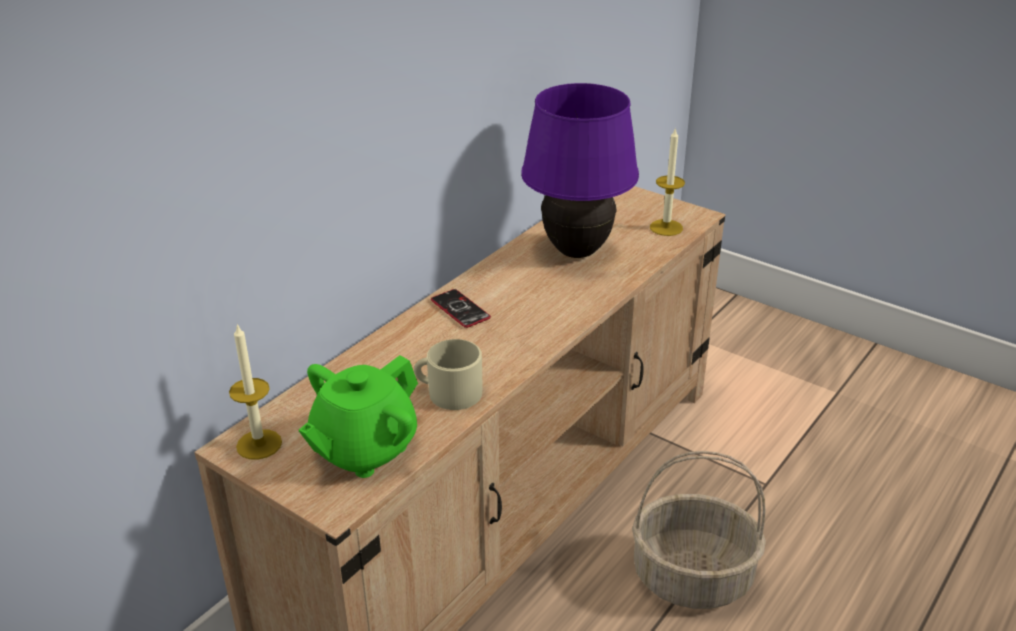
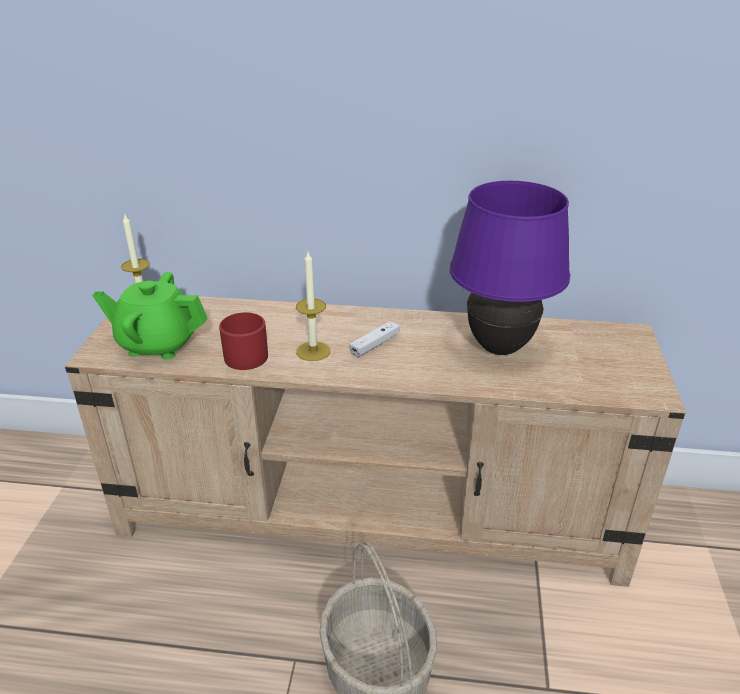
camera: 60 degrees right, 0 degrees up
beige mug [414,339,482,410] -> red mug [219,312,268,370]
phone [431,289,491,328] -> none
candle [650,127,685,236] -> candle moved to [296,252,330,361]
none -> white game controller [350,321,400,357]

